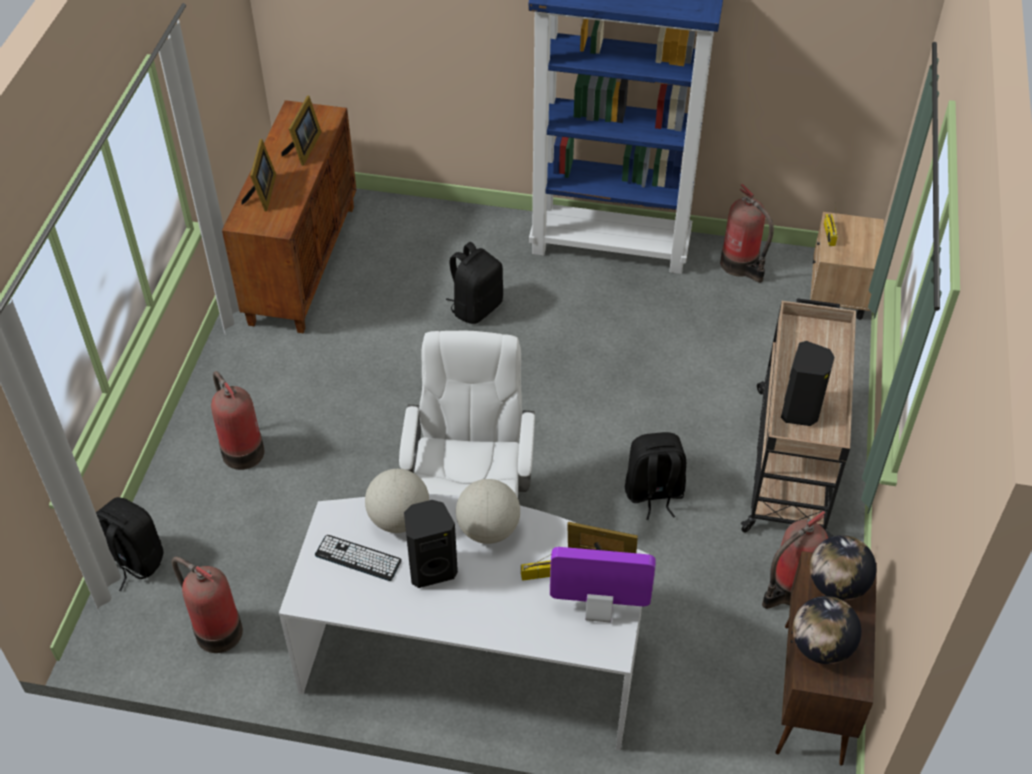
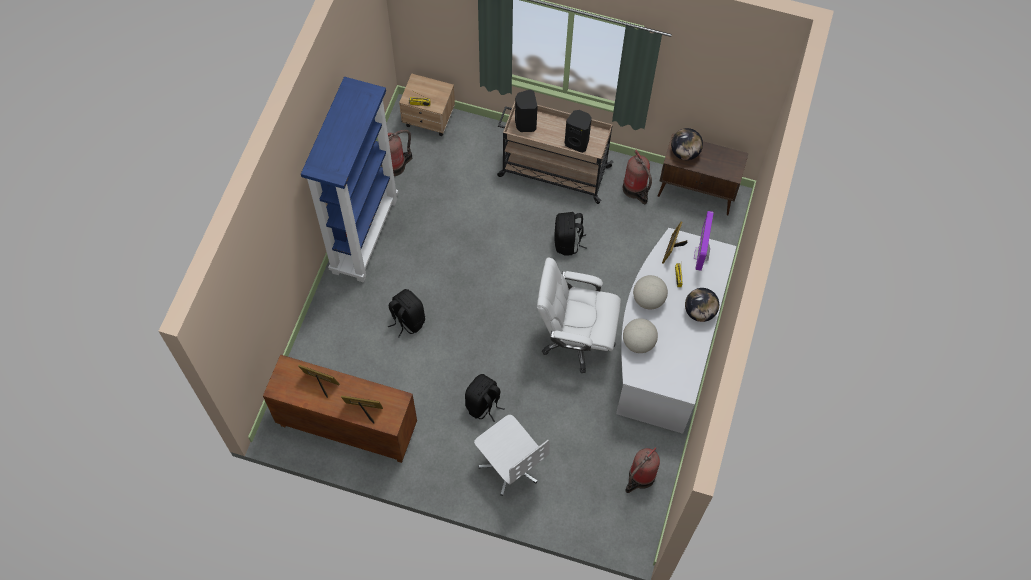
camera: 85 degrees left, 15 degrees up
black backpack [96,497,163,591] -> black backpack moved to [465,374,504,422]
fire extinguisher [211,371,265,470] -> white office chair [474,415,550,496]
keyboard [315,535,402,581] -> none
black speaker [404,500,458,588] -> black speaker moved to [515,89,538,132]
globe [793,596,861,664] -> globe moved to [685,288,719,322]

